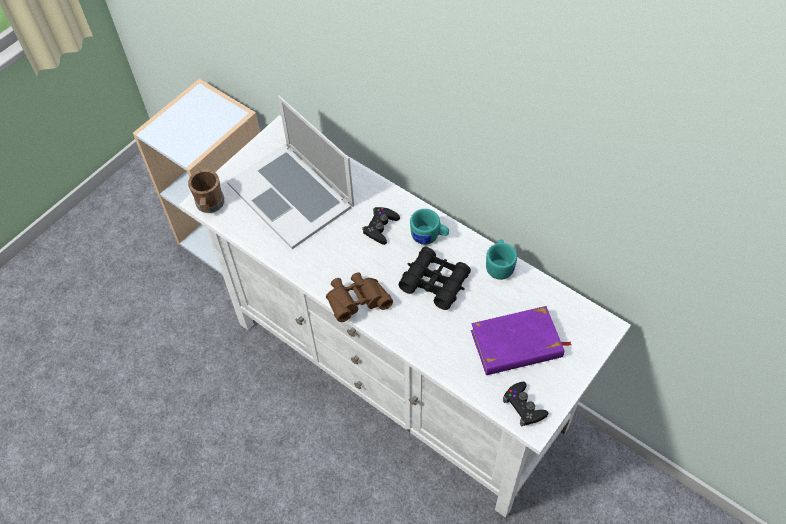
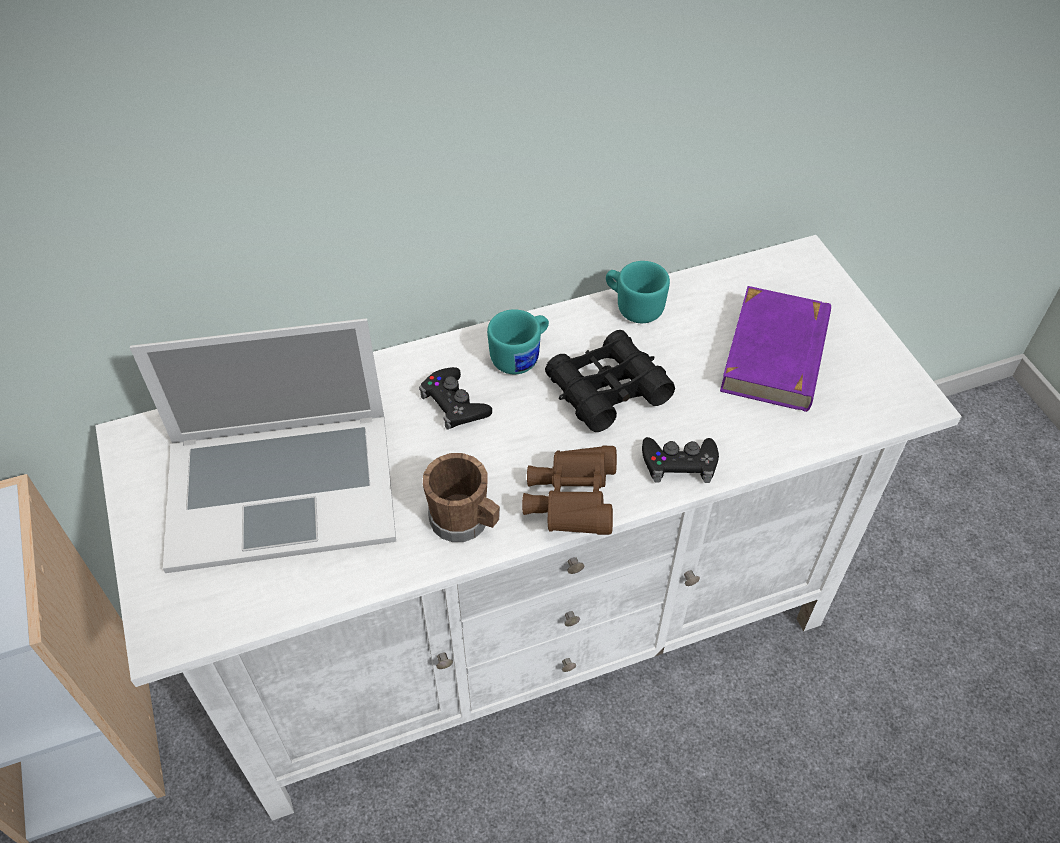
camera: 60 degrees left, 5 degrees down
brown mug [188,169,224,213] -> brown mug moved to [423,453,500,542]
black game controller [503,382,548,426] -> black game controller moved to [642,437,719,483]

